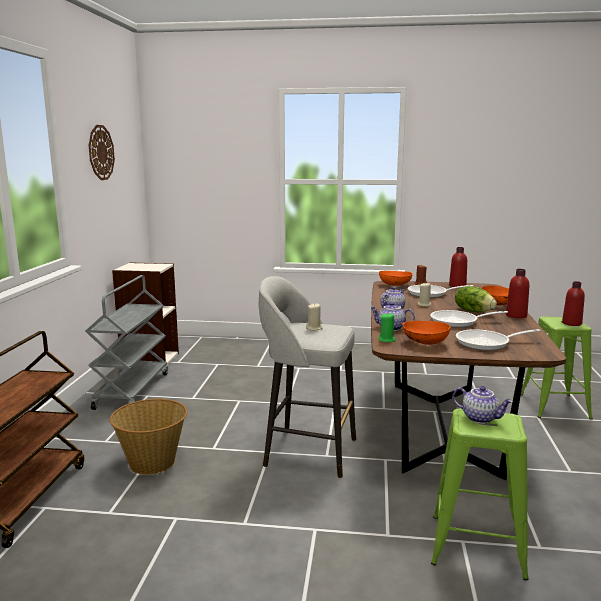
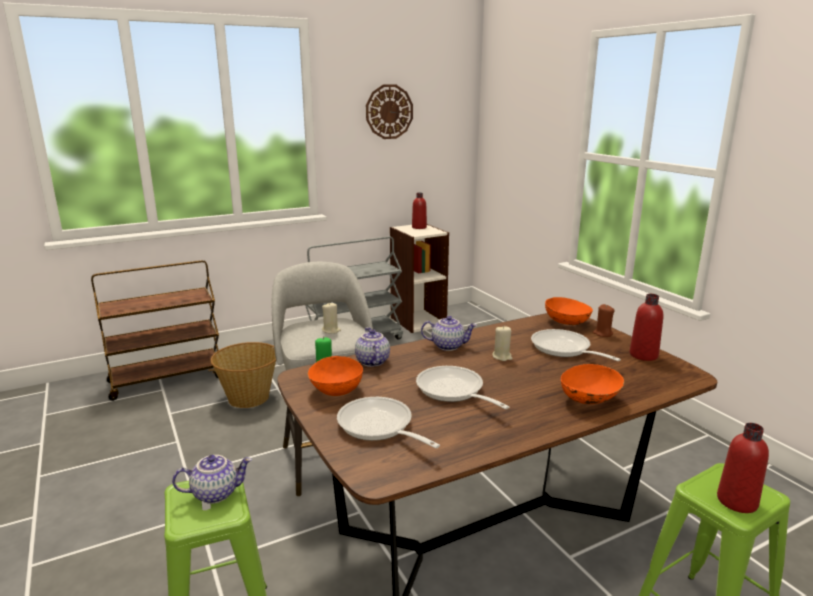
camera: 55 degrees right, 5 degrees up
teapot [452,386,513,424] -> teapot turned 105 degrees counterclockwise [172,455,252,504]
lettuce [455,286,497,312] -> none
red bottle [506,269,529,318] -> red bottle moved to [412,193,427,229]

